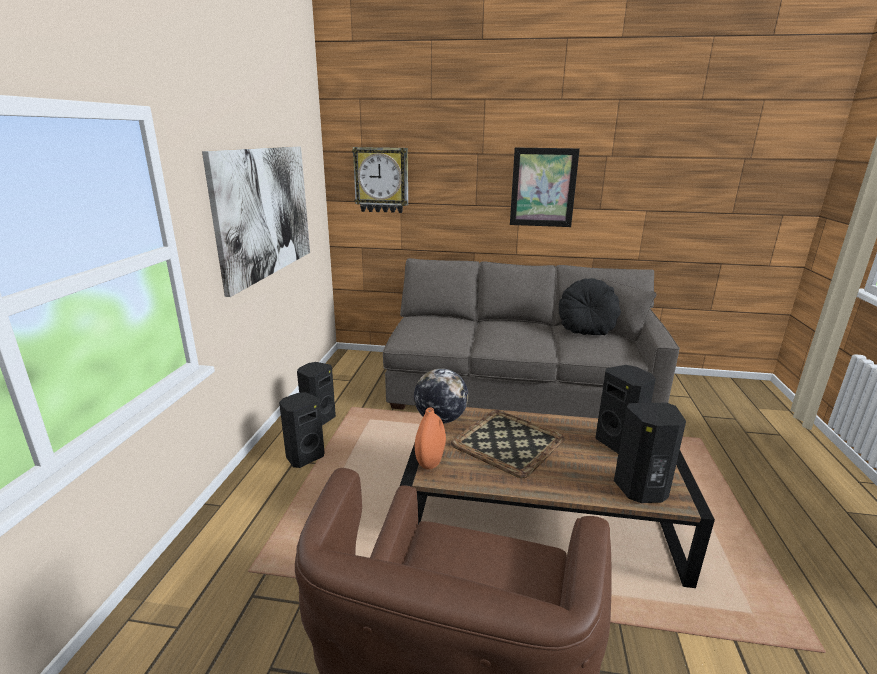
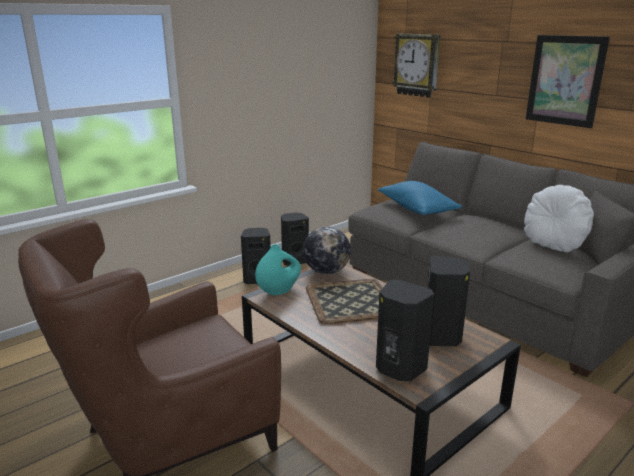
camera: 40 degrees right, 0 degrees up
picture [202,146,310,297] -> none
orange vase [415,407,446,469] -> turquoise vase [255,244,301,295]
black pillow [559,278,621,335] -> white pillow [524,185,594,252]
none -> blue pillow [378,181,462,215]

